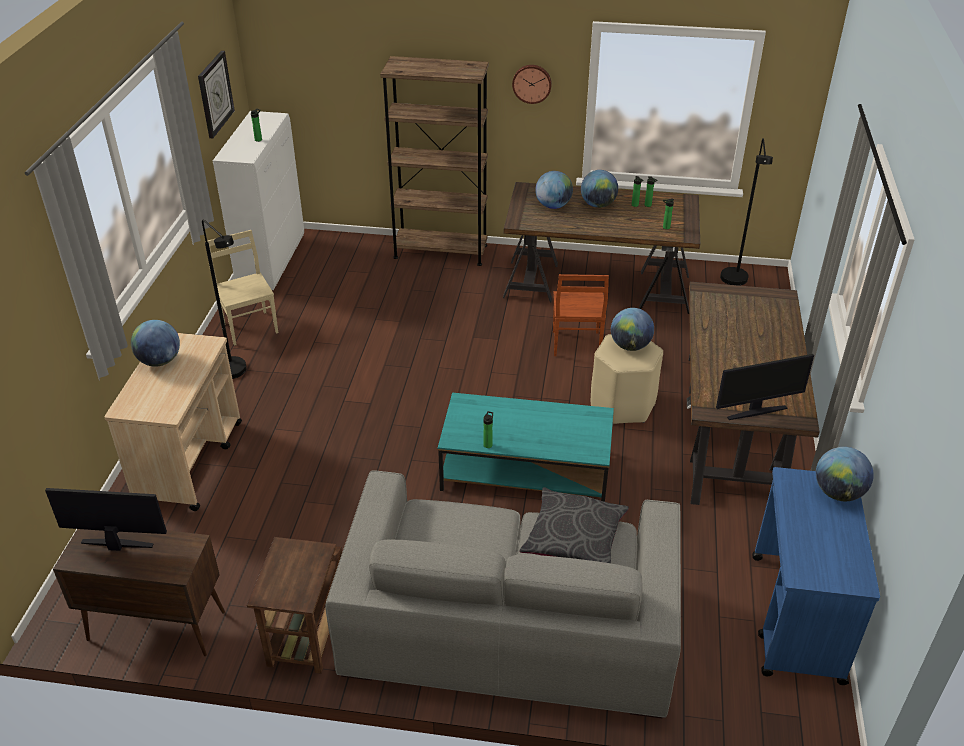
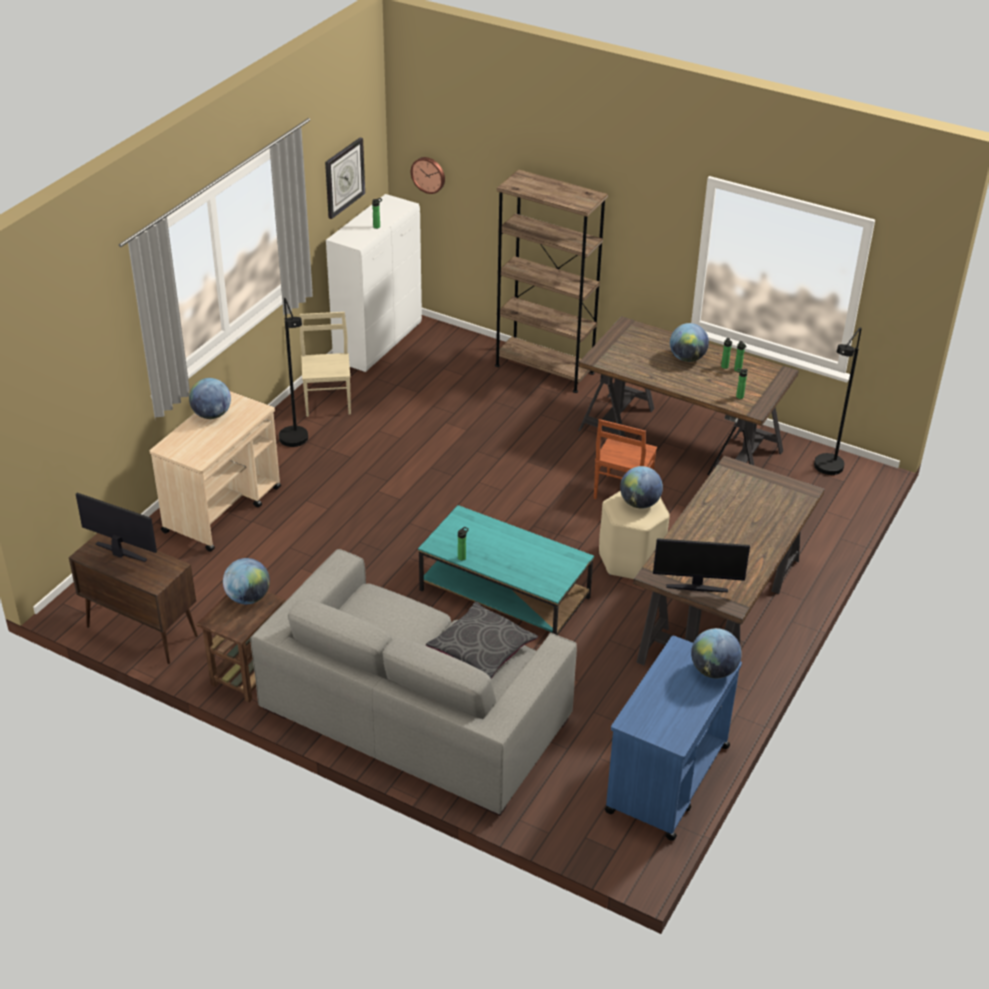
camera: 20 degrees right, 0 degrees up
wall clock [512,65,552,104] -> wall clock moved to [411,157,445,194]
globe [535,171,573,209] -> globe moved to [223,558,270,604]

